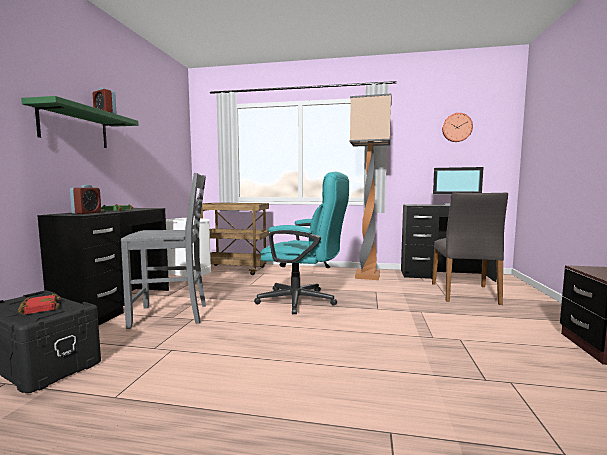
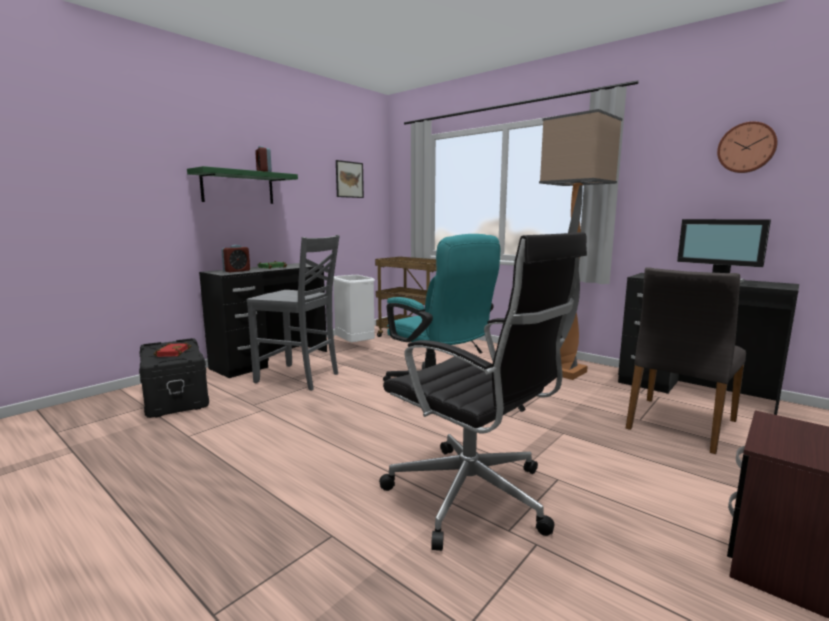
camera: 30 degrees right, 5 degrees up
none -> picture [336,160,364,198]
none -> black office chair [379,232,587,551]

